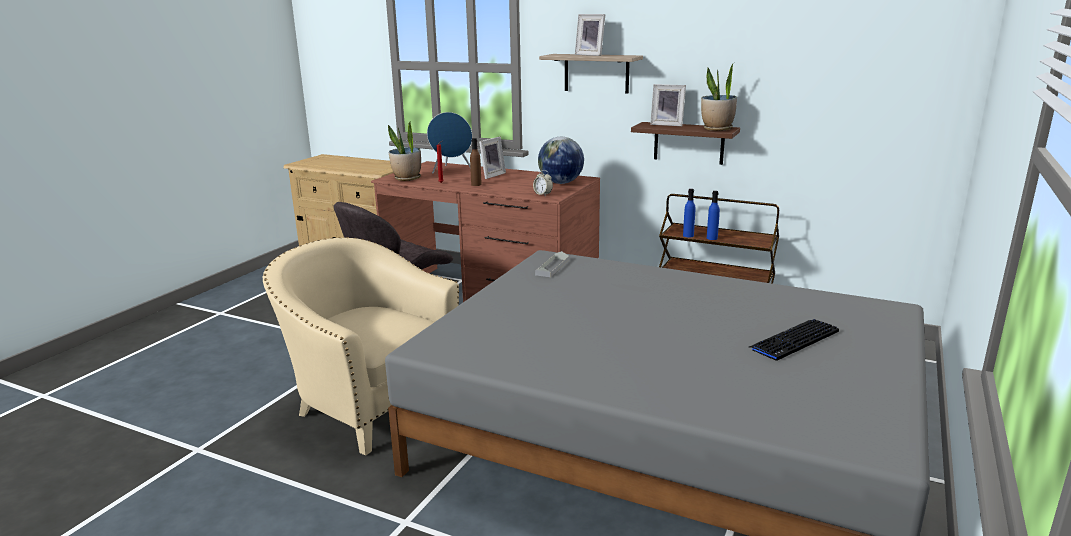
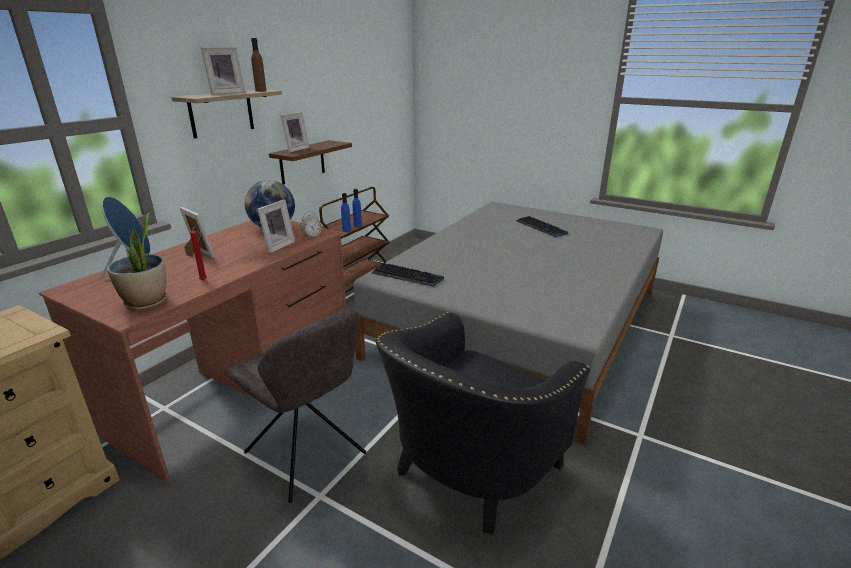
camera: 85 degrees left, 5 degrees up
beige armchair [263,237,459,456] -> black armchair [376,312,590,534]
brown bottle [470,138,482,186] -> brown bottle moved to [251,38,267,92]
grey tray [535,251,569,277] -> keyboard [372,263,444,287]
potted plant [701,63,737,131] -> none
none -> picture frame [257,199,295,253]

